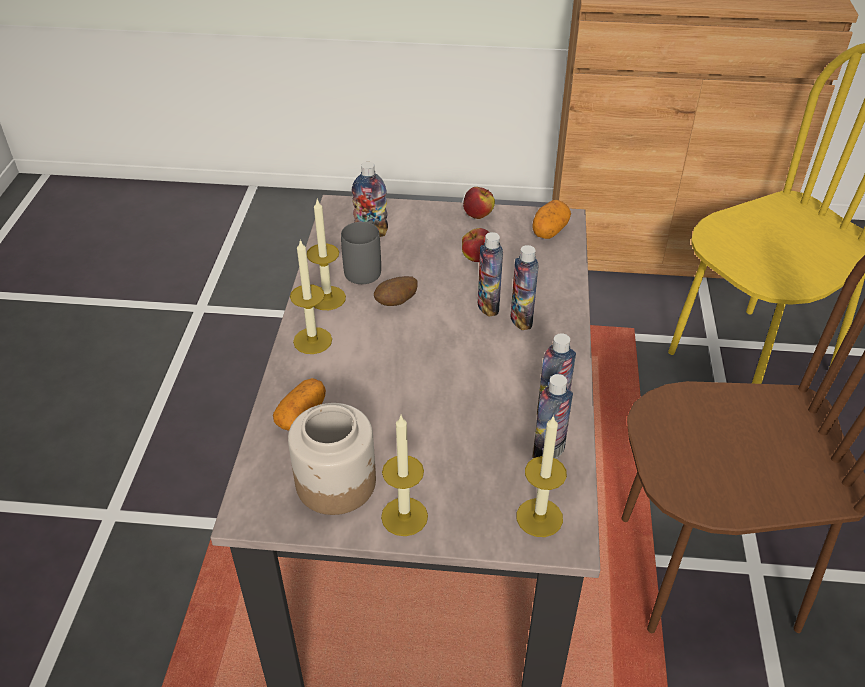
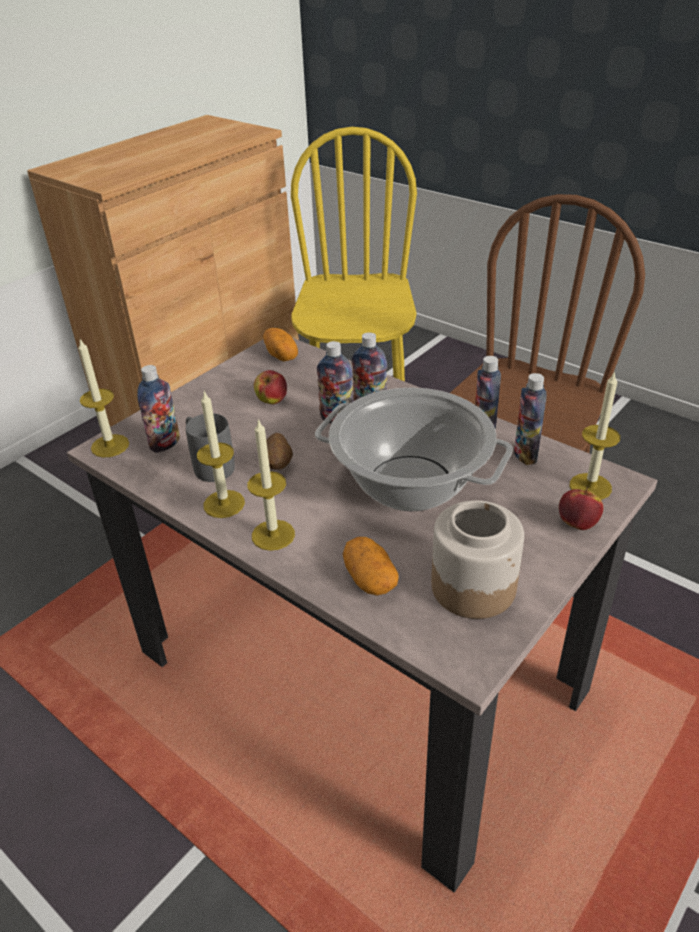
camera: 55 degrees left, 5 degrees down
candle [381,416,428,536] -> candle moved to [78,339,129,458]
apple [463,187,495,219] -> apple moved to [559,487,603,530]
none -> cooking pot [315,388,513,511]

